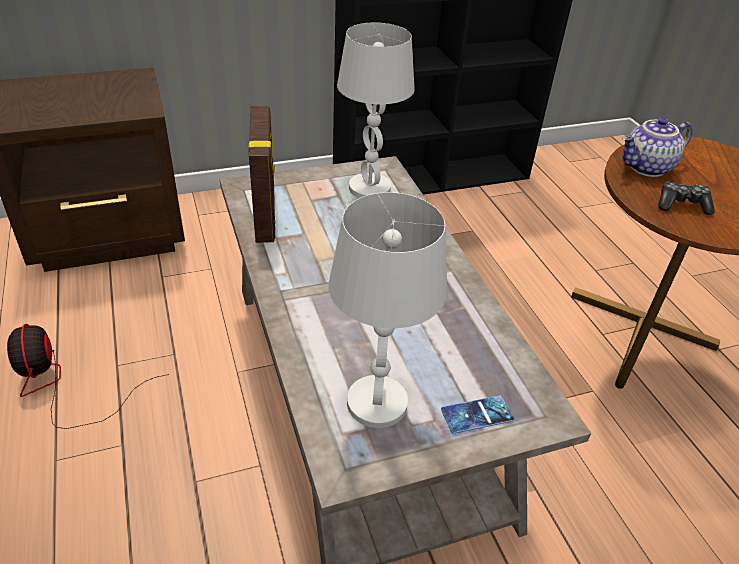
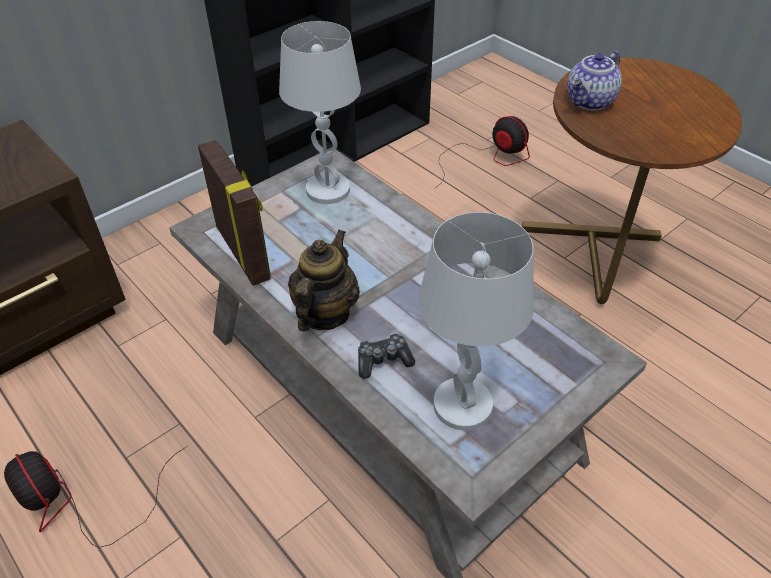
camera: 20 degrees left, 5 degrees up
phone [441,395,514,434] -> none
game controller [658,182,715,215] -> game controller moved to [358,333,415,379]
none -> teapot [288,230,360,332]
none -> fan [434,116,530,189]

